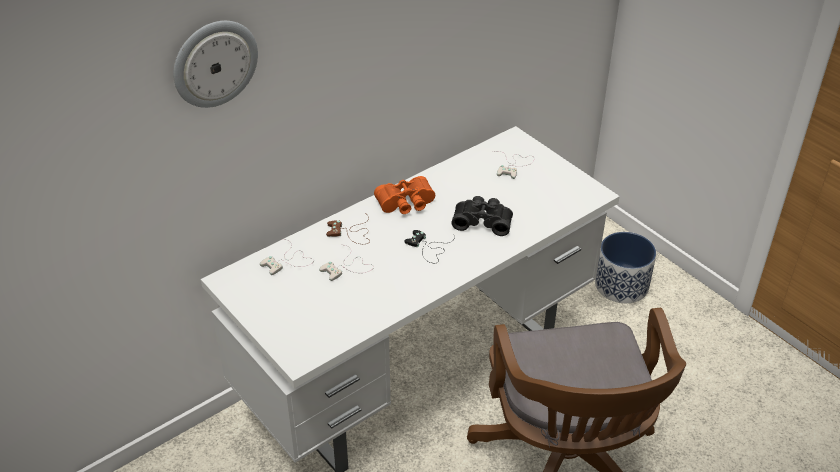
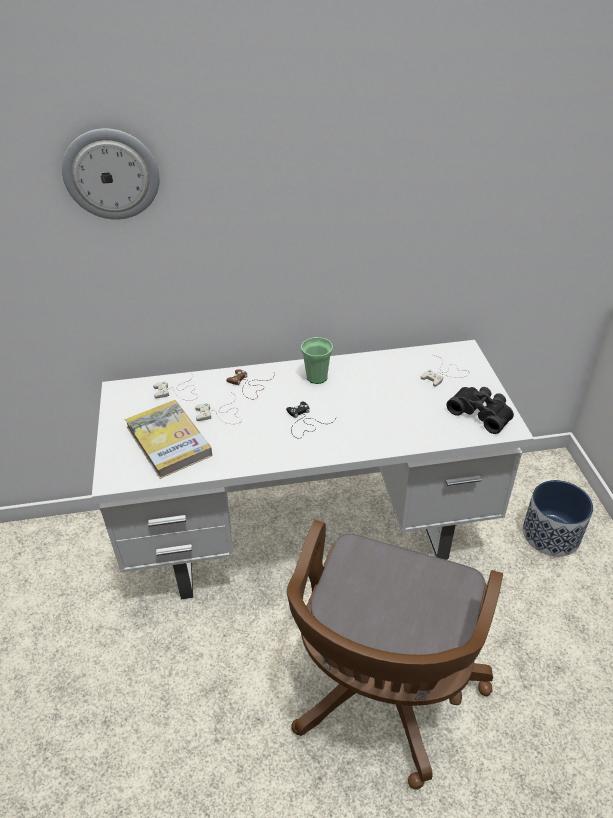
camera: 30 degrees right, 0 degrees up
orange binoculars [374,176,435,214] -> cup [301,337,333,384]
black binoculars [451,196,513,236] -> black binoculars moved to [447,387,514,434]
none -> book [125,400,212,479]

